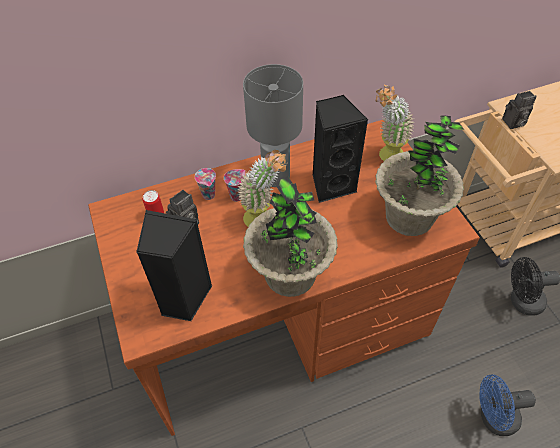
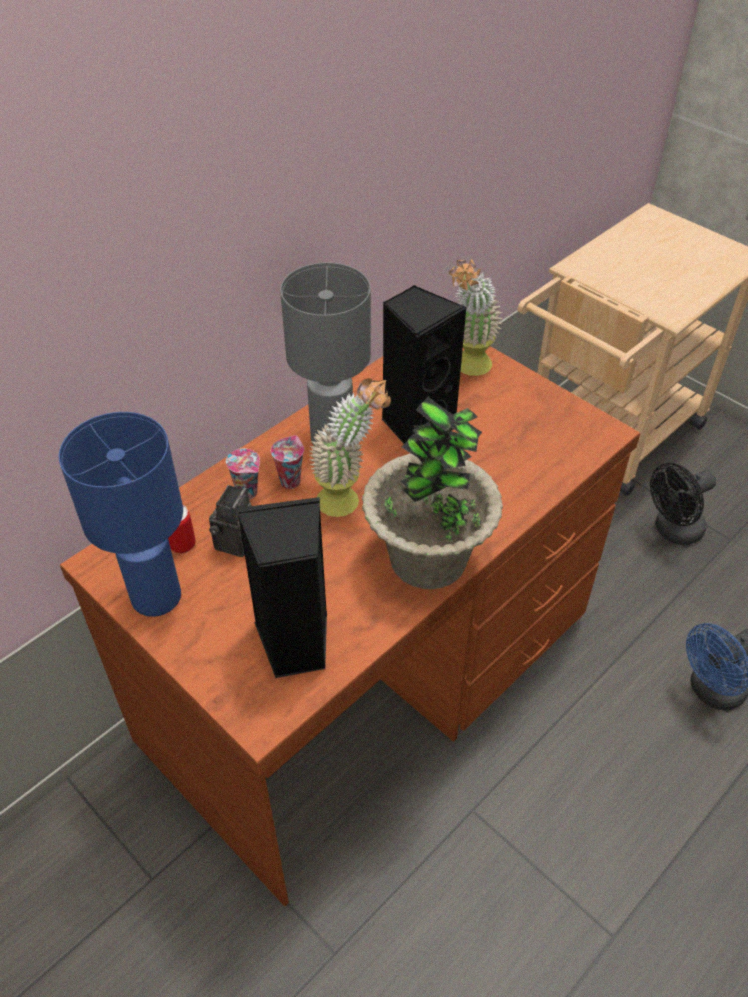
camera: 25 degrees left, 5 degrees down
potted plant [375,115,464,236] -> none
camera [502,91,537,129] -> none
none -> blue table lamp [58,412,183,617]

